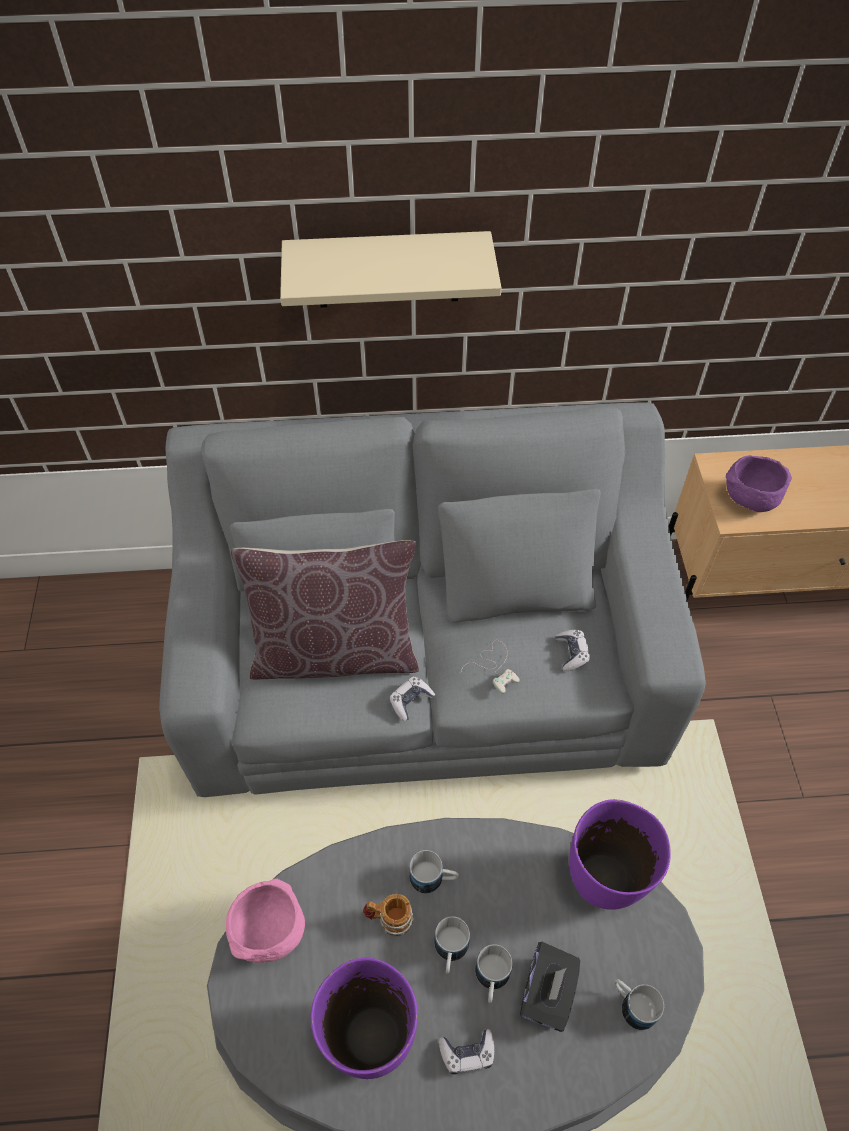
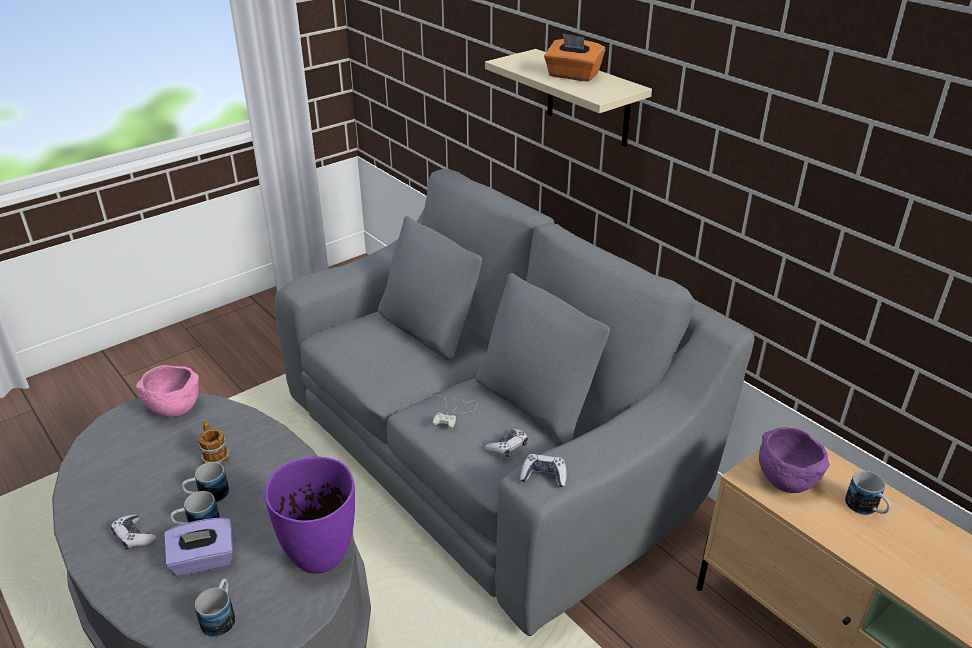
camera: 55 degrees right, 20 degrees down
brown pillow [231,540,419,679] -> none
purple vase [311,958,418,1079] -> none
game controller [389,676,435,721] -> game controller moved to [520,454,566,487]
mug [409,850,459,893] -> mug moved to [845,471,891,515]
black tissue box [520,942,580,1032] -> purple tissue box [164,518,233,577]
none -> orange tissue box [544,33,605,82]

